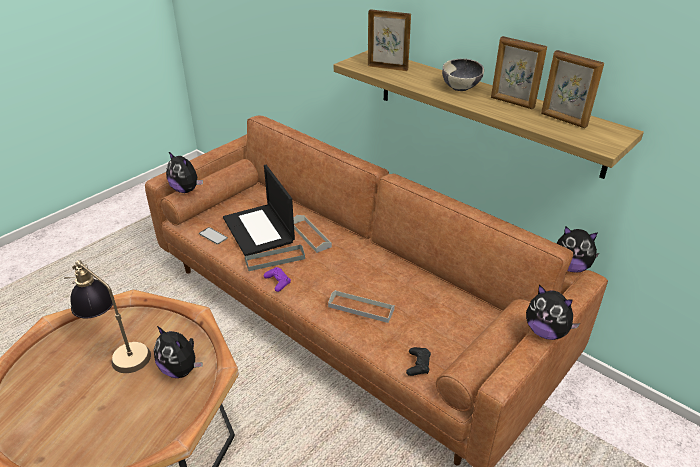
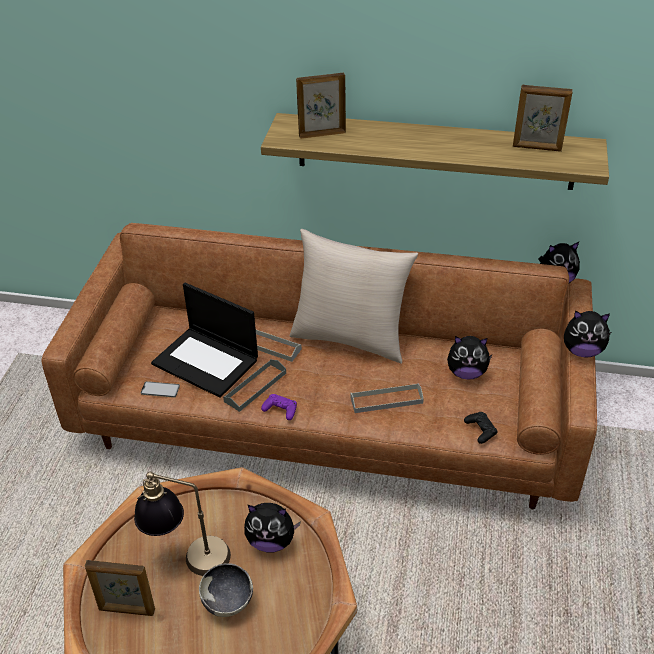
camera: 30 degrees left, 5 degrees up
plush toy [166,152,203,193] -> plush toy moved to [447,336,492,380]
bowl [442,59,484,91] -> bowl moved to [199,563,253,617]
picture frame [491,36,547,109] -> picture frame moved to [85,560,155,616]
none -> beige pillow [290,229,418,364]

